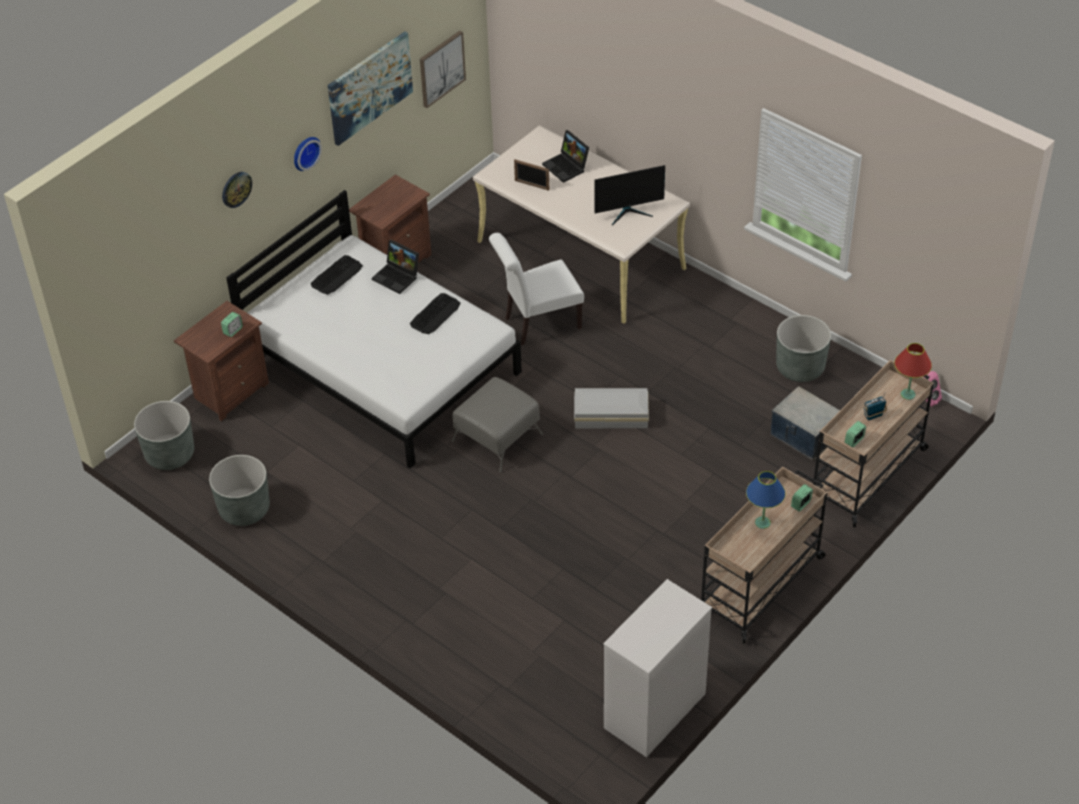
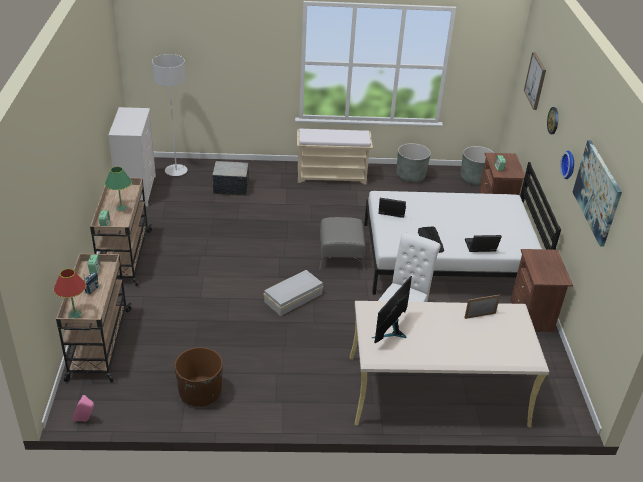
camera: 135 degrees right, 10 degrees down
keyboard [311,255,363,295] -> none
picture [420,31,466,108] -> picture moved to [524,52,546,110]
laptop [542,130,589,183] -> laptop moved to [378,198,406,218]
blue table lamp [746,471,785,529] -> green table lamp [105,167,132,211]
storage box [771,386,840,461] -> storage box moved to [212,161,249,196]
grey planter [776,315,831,382] -> brown planter [175,347,223,407]
none -> grey floor lamp [152,54,188,176]
none -> beige bench [297,129,373,184]

